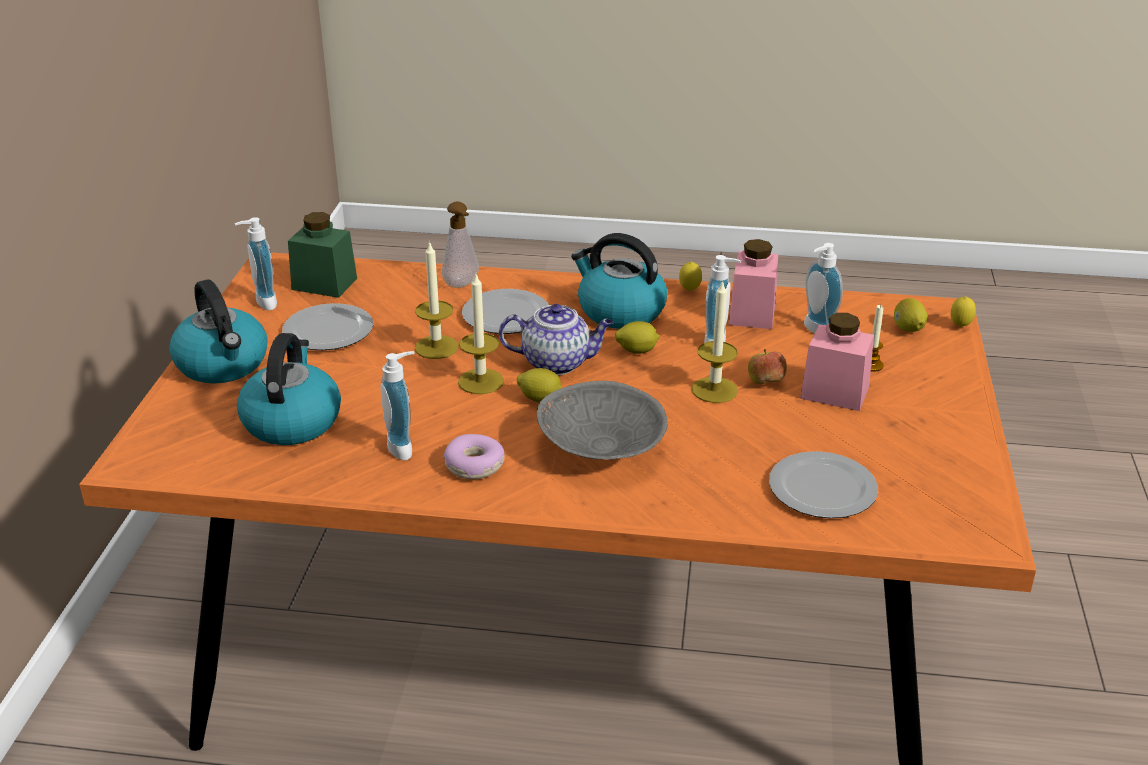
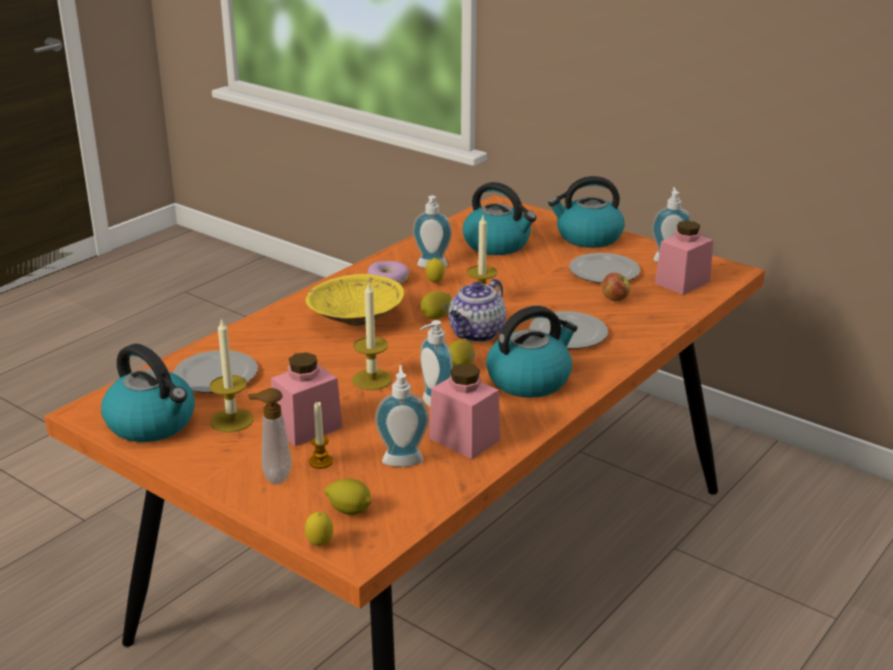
camera: 120 degrees right, 5 degrees down
green jar [288,212,357,298] -> pink jar [655,221,713,295]
candle [415,241,459,359] -> candle moved to [210,318,254,432]
soap dispenser [442,202,479,288] -> soap dispenser moved to [248,388,292,485]
grey bowl [537,381,668,460] -> yellow bowl [305,274,404,326]
lemon [679,262,702,291] -> lemon moved to [426,258,445,283]
apple [748,349,787,385] -> apple moved to [602,273,630,301]
none -> kettle [101,344,195,442]

